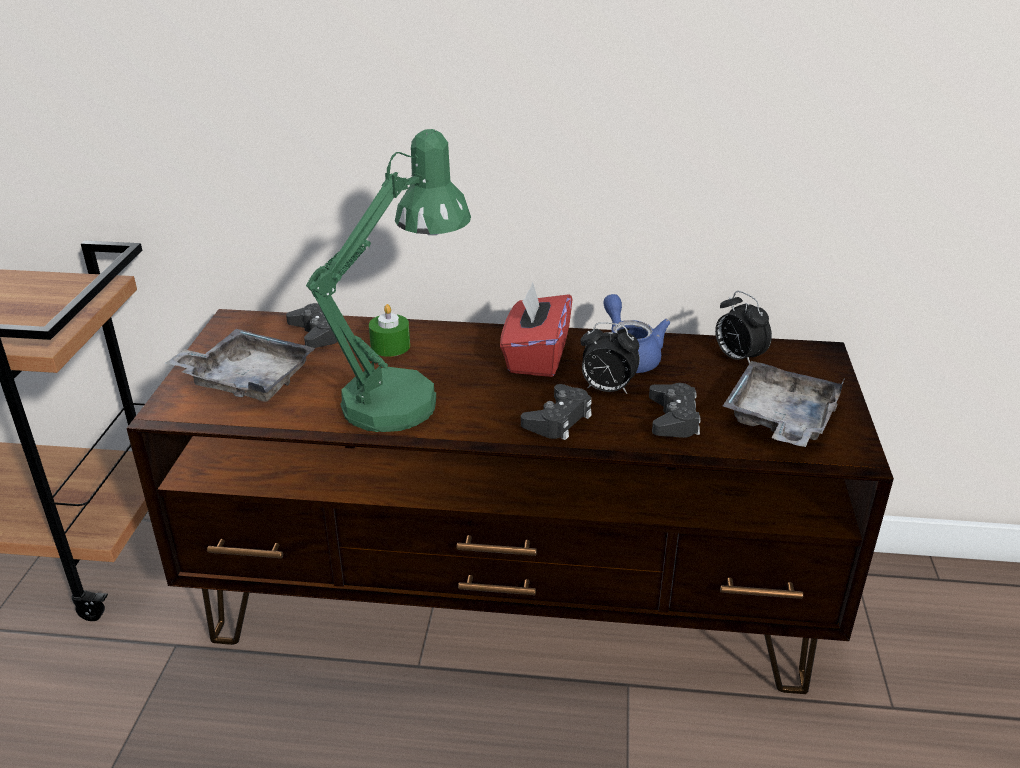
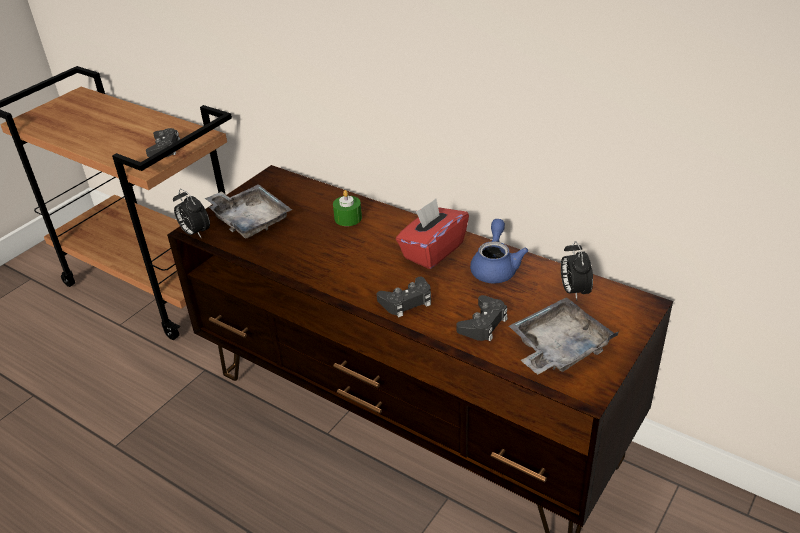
camera: 30 degrees right, 5 degrees up
black game controller [286,303,338,348] -> black game controller moved to [146,128,180,157]
green table lamp [306,129,471,432] -> none
alarm clock [580,322,640,394] -> alarm clock moved to [173,189,210,239]

